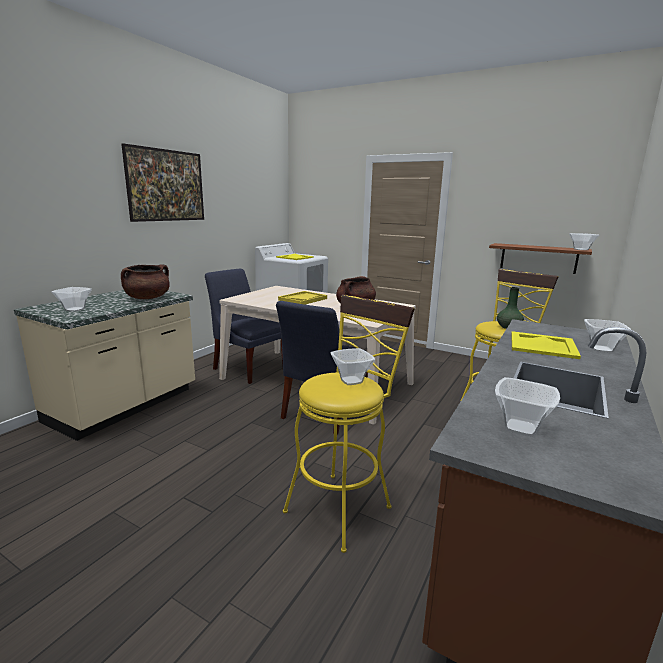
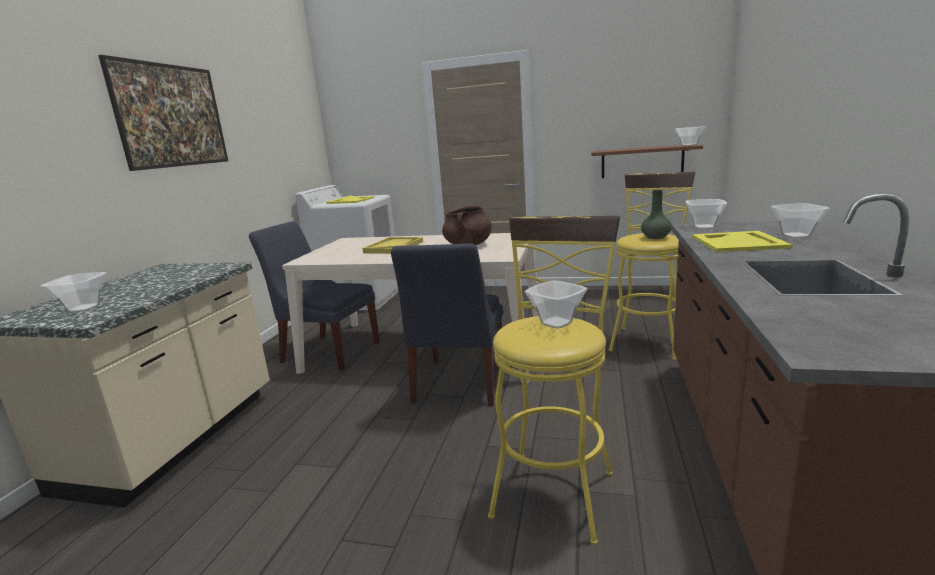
camera: 15 degrees left, 0 degrees up
brown cooking pot [121,264,169,299] -> none
bowl [495,377,560,437] -> bowl moved to [686,199,727,229]

